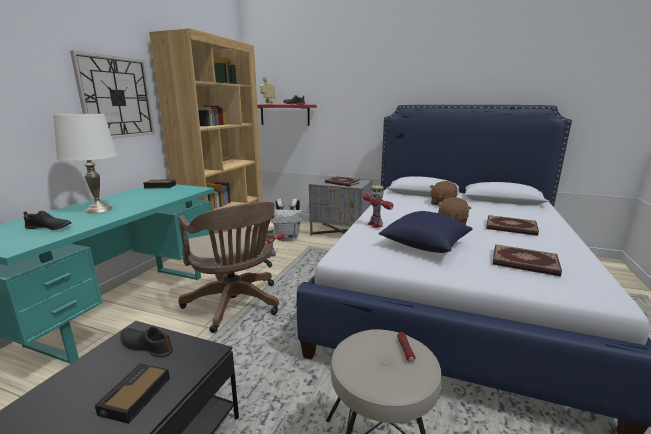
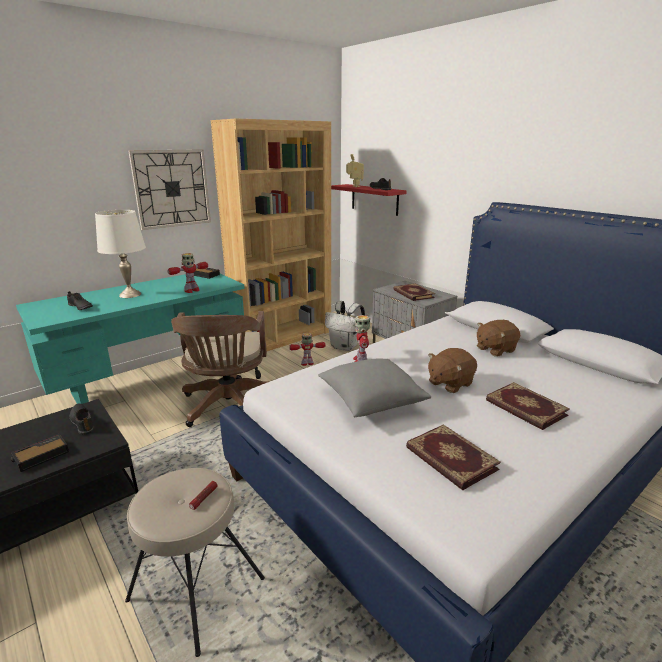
camera: 30 degrees right, 5 degrees up
blue pillow [379,211,473,253] -> grey pillow [318,359,431,417]
none -> toy robot [167,253,208,293]

